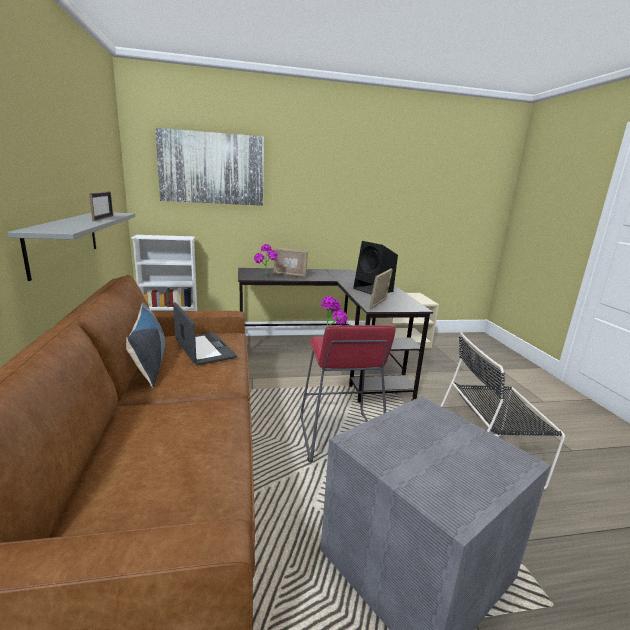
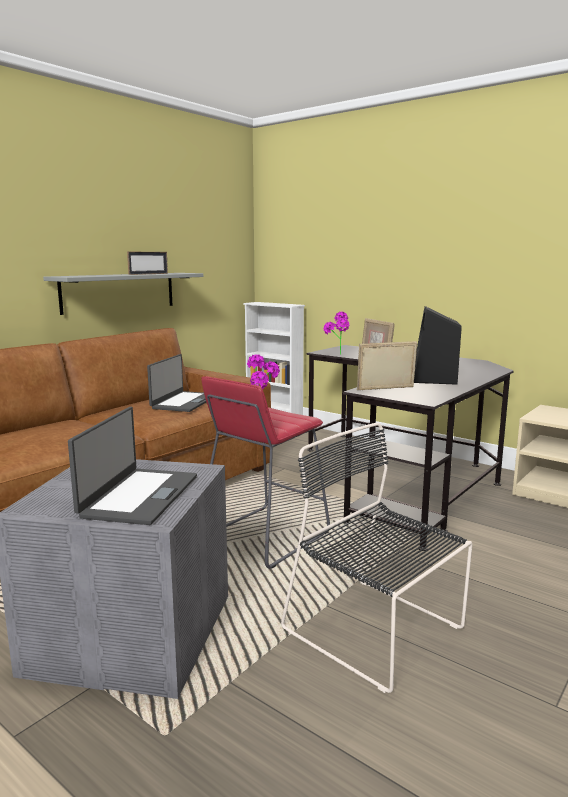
camera: 50 degrees right, 5 degrees down
pillow [126,303,166,388] -> none
picture [155,128,264,206] -> none
none -> laptop [68,407,197,525]

